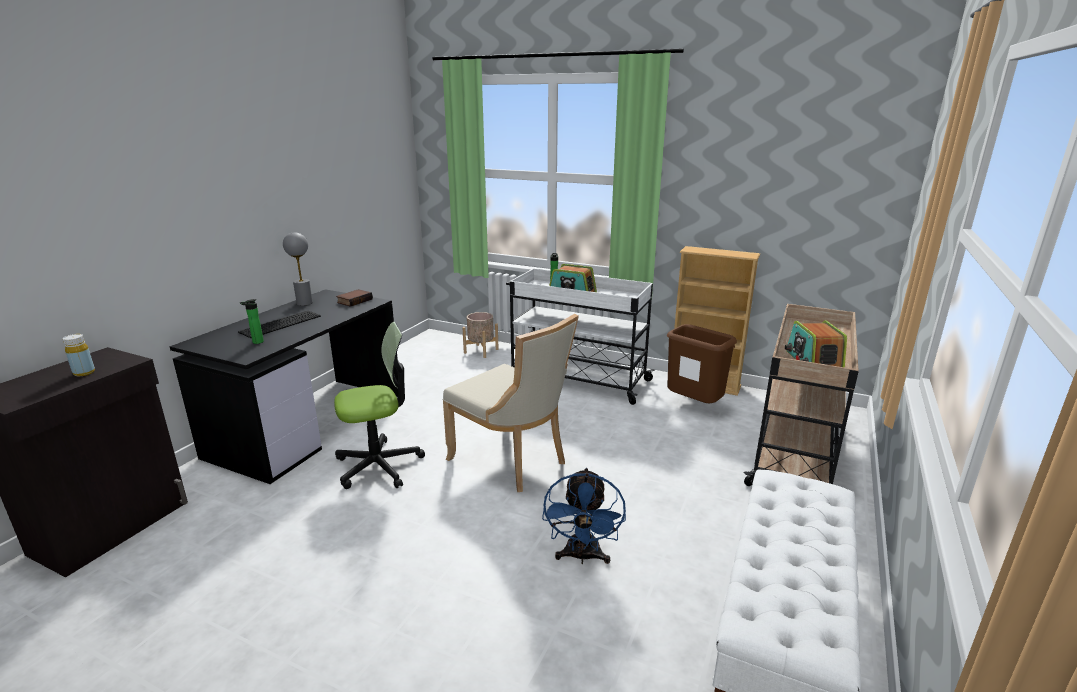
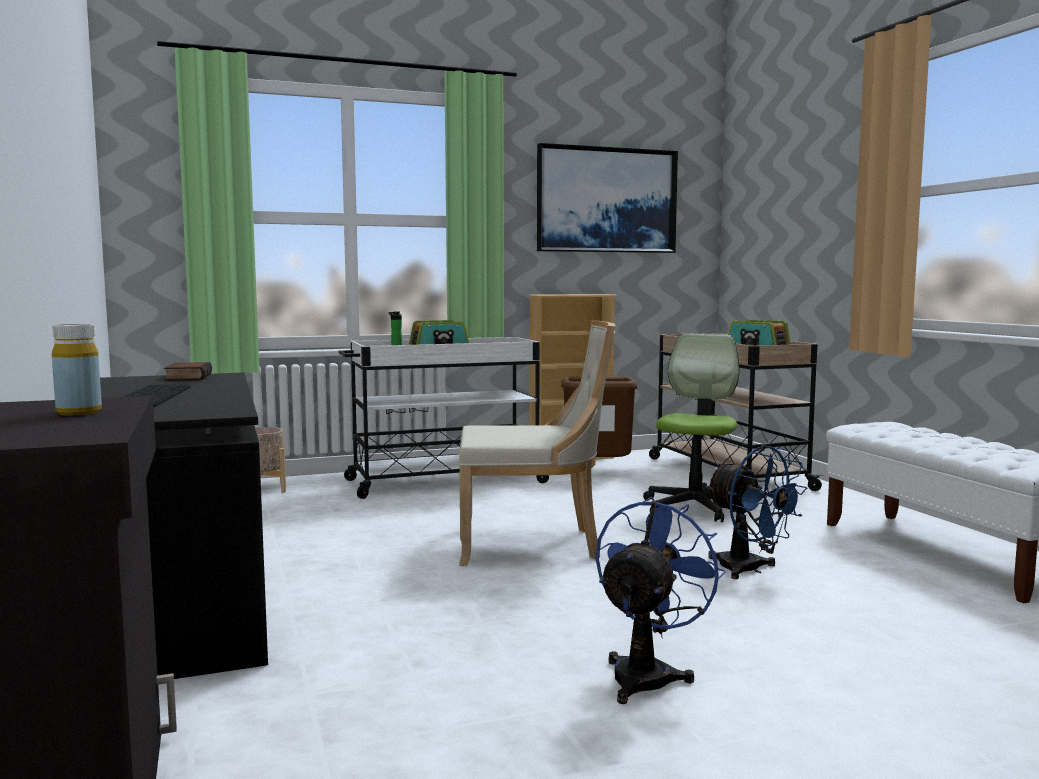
camera: 45 degrees left, 15 degrees down
bottle [240,299,264,344] -> none
grey table lamp [283,232,313,306] -> none
office chair [334,322,425,489] -> office chair moved to [643,334,752,522]
none -> picture [537,143,678,253]
none -> blue fan [595,497,726,704]

